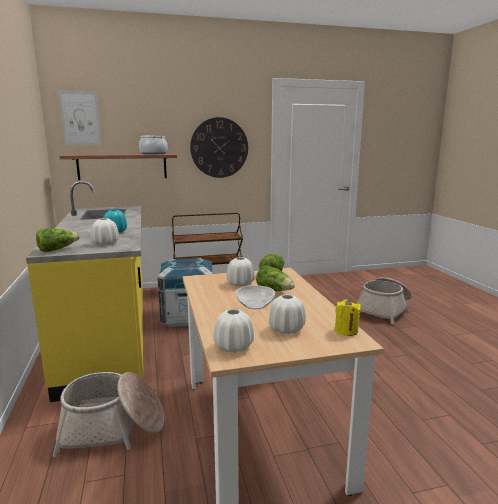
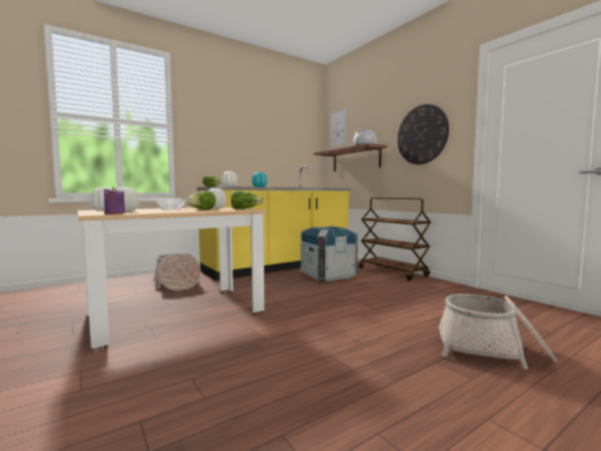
camera: 70 degrees right, 10 degrees down
yellow candle [335,299,361,336] -> purple candle [103,187,125,214]

